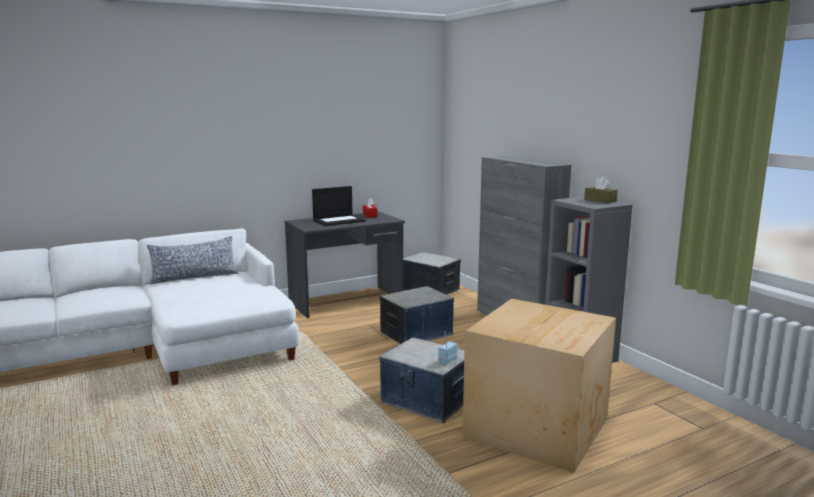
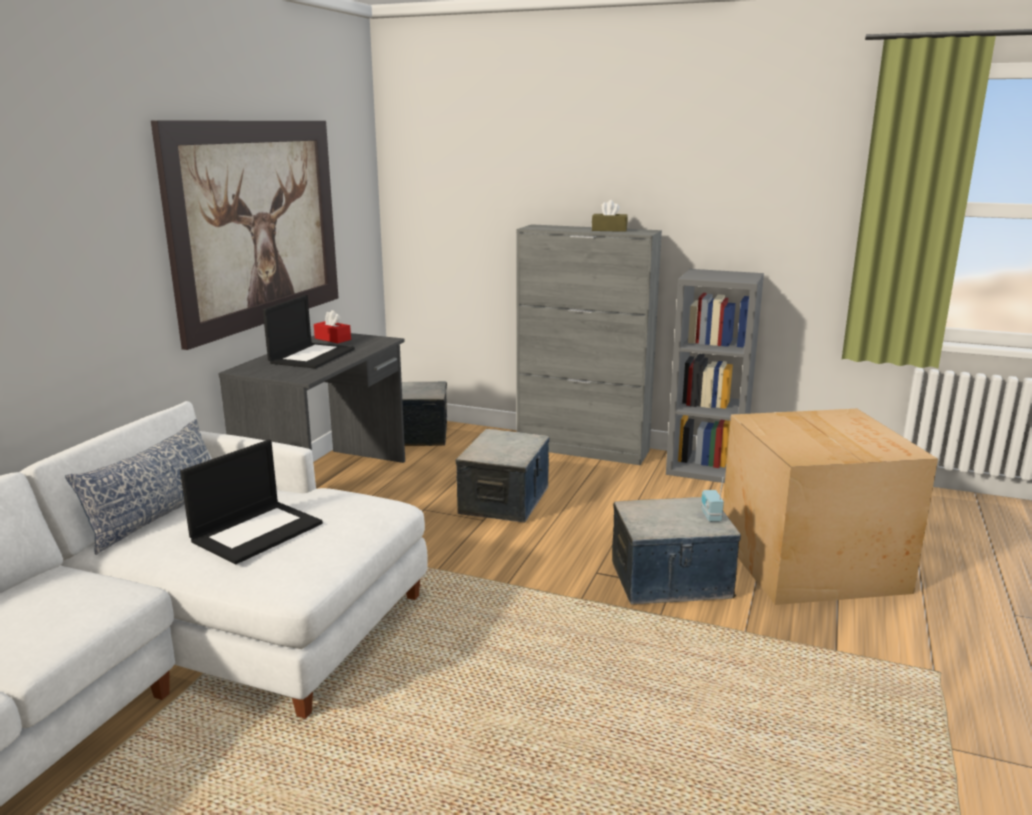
camera: 40 degrees left, 5 degrees up
brown tissue box [584,177,618,204] -> brown tissue box moved to [592,200,628,232]
none -> picture [151,121,338,350]
none -> laptop [180,440,323,564]

